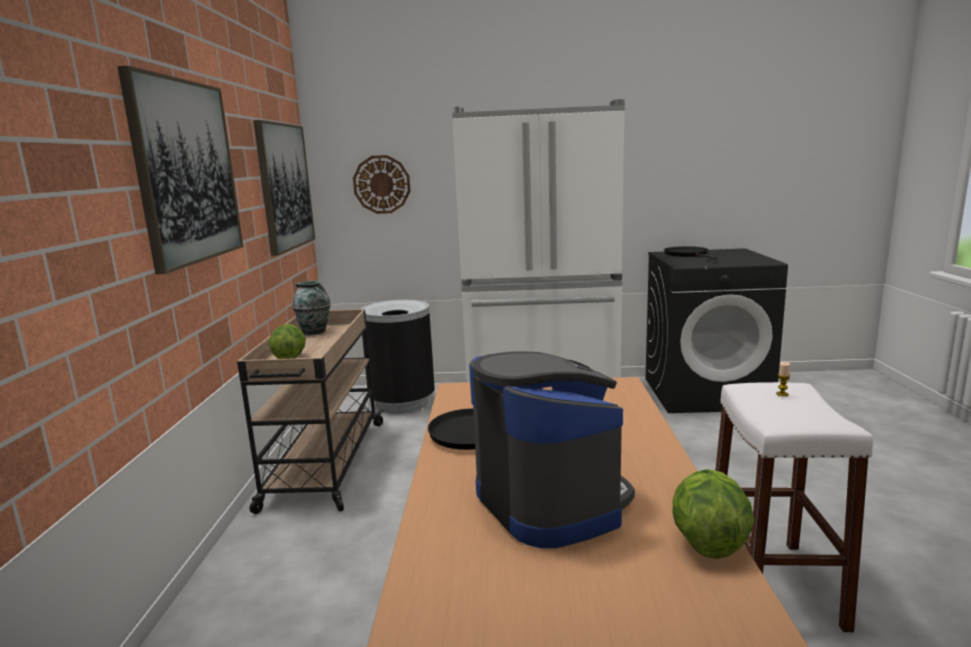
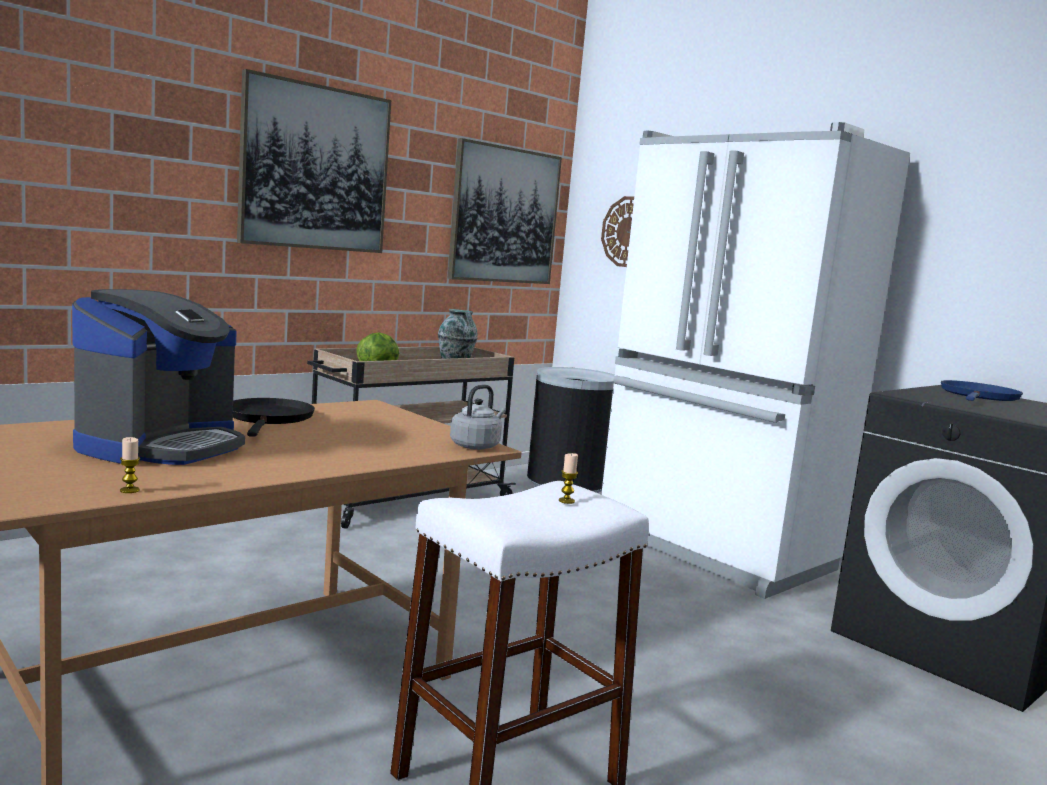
camera: 45 degrees right, 5 degrees down
black frying pan [664,246,717,259] -> blue frying pan [941,380,1023,401]
lettuce [672,469,754,559] -> candle [120,437,140,493]
none -> grey kettle [450,385,505,450]

